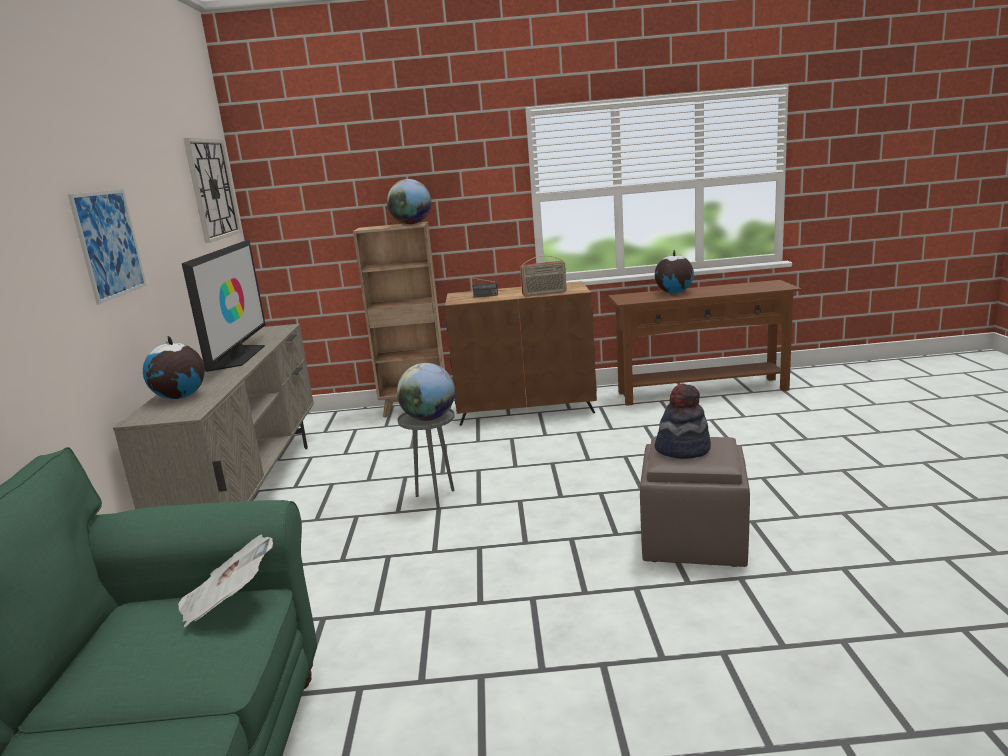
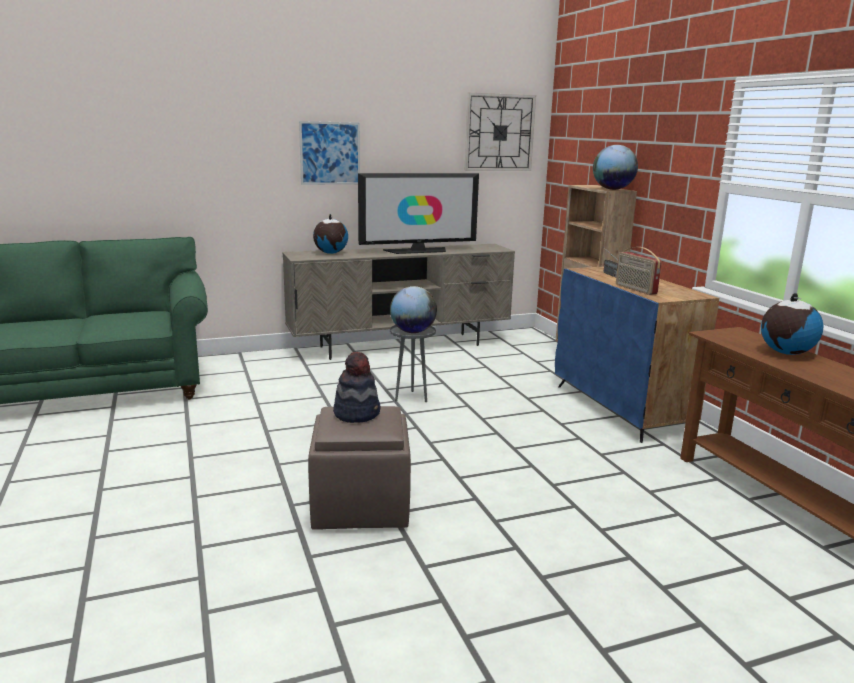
camera: 70 degrees right, 0 degrees up
newspaper [178,534,273,628] -> none
brown cabinet [445,281,597,426] -> blue cabinet [555,266,719,443]

